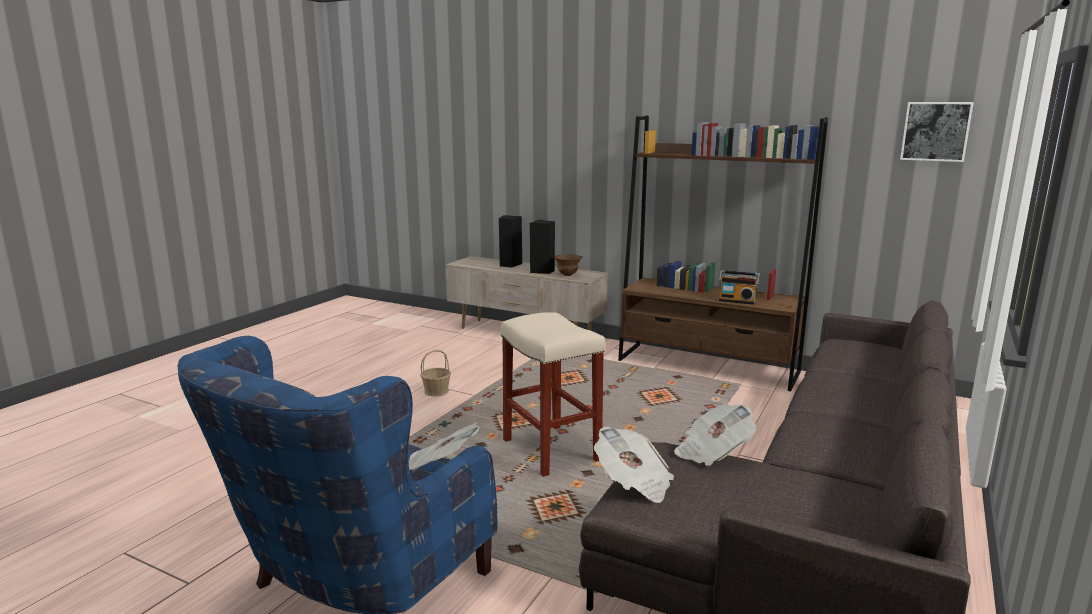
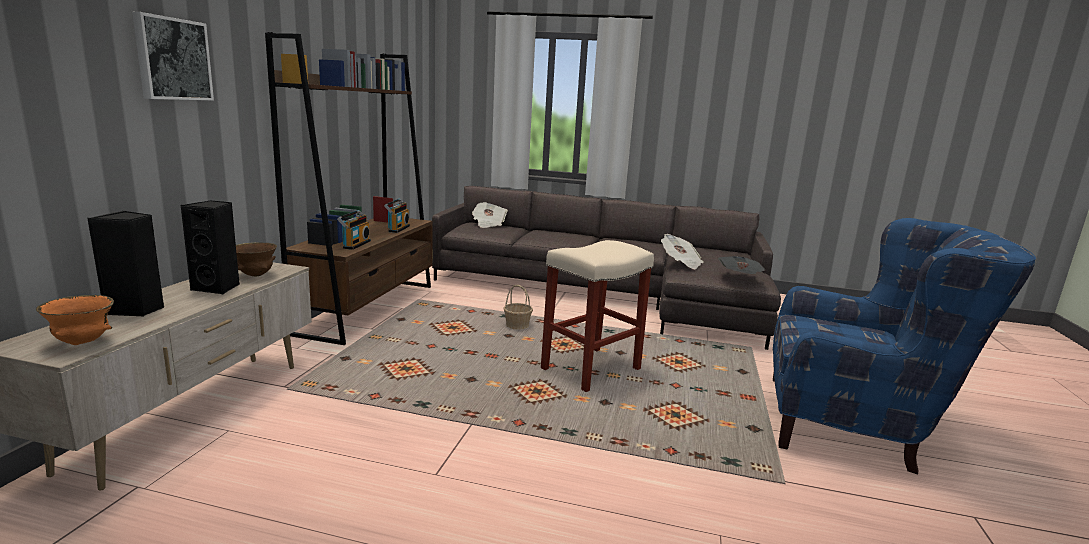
camera: 105 degrees left, 0 degrees up
newspaper [409,423,480,470] -> newspaper moved to [472,202,508,228]
basket [420,349,451,396] -> basket moved to [503,285,533,330]
picture [900,102,974,162] -> picture moved to [132,12,214,100]
none -> orange bowl [36,295,114,345]
none -> radio [337,210,371,250]

